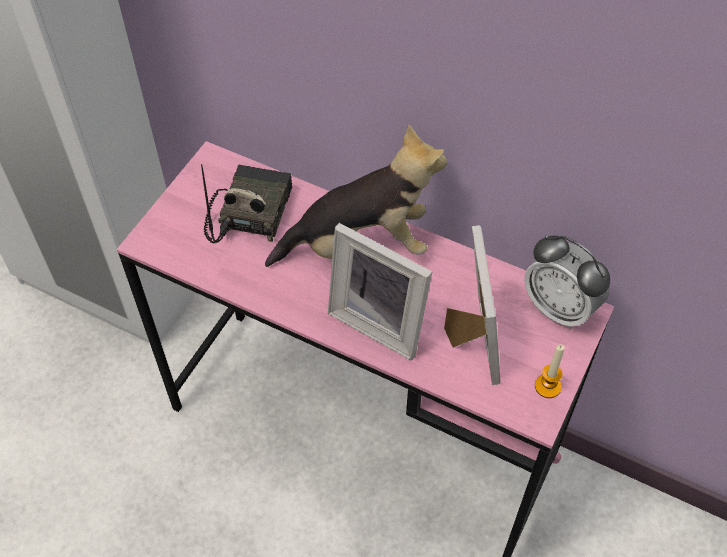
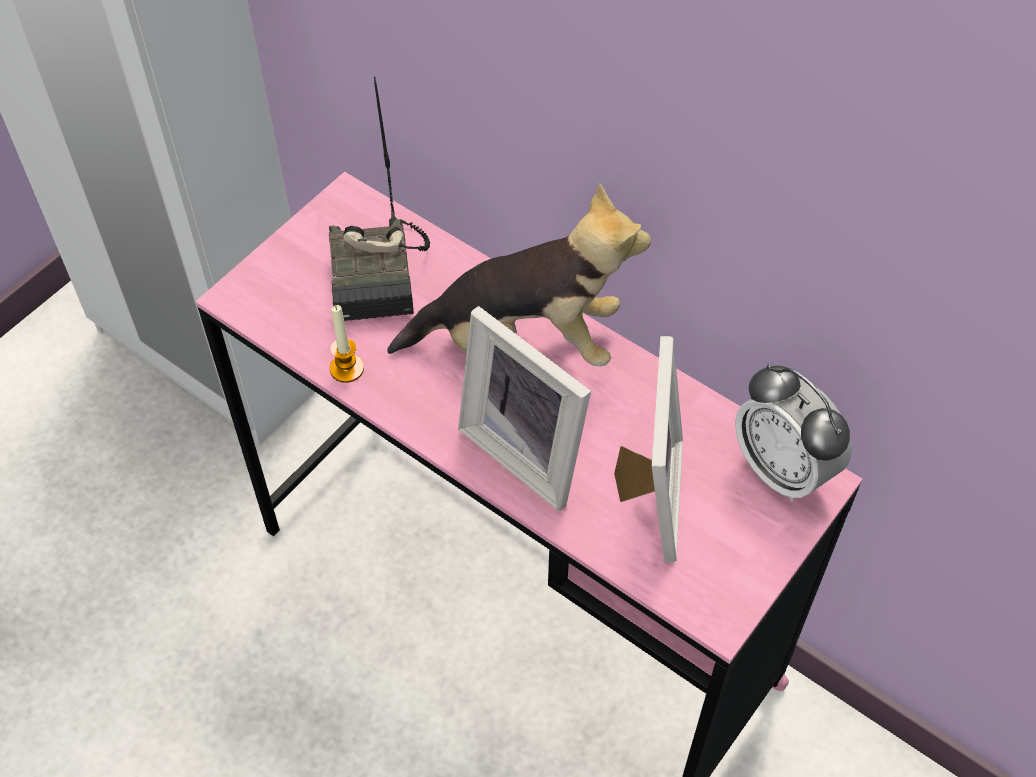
camera: 10 degrees right, 0 degrees up
radio [201,164,292,243] -> radio turned 150 degrees clockwise [329,76,430,321]
candle [535,344,565,398] -> candle moved to [330,305,364,383]

